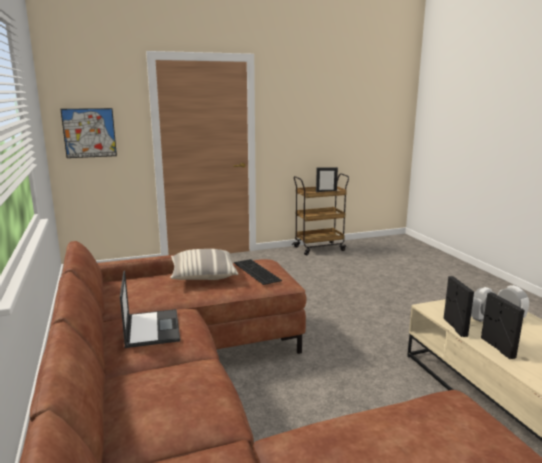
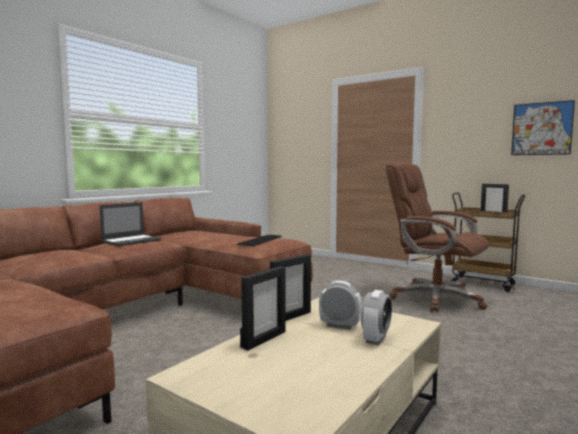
camera: 55 degrees right, 10 degrees down
picture [61,108,117,158] -> picture moved to [511,100,575,155]
pillow [170,249,238,280] -> none
none -> brown office chair [386,162,489,312]

